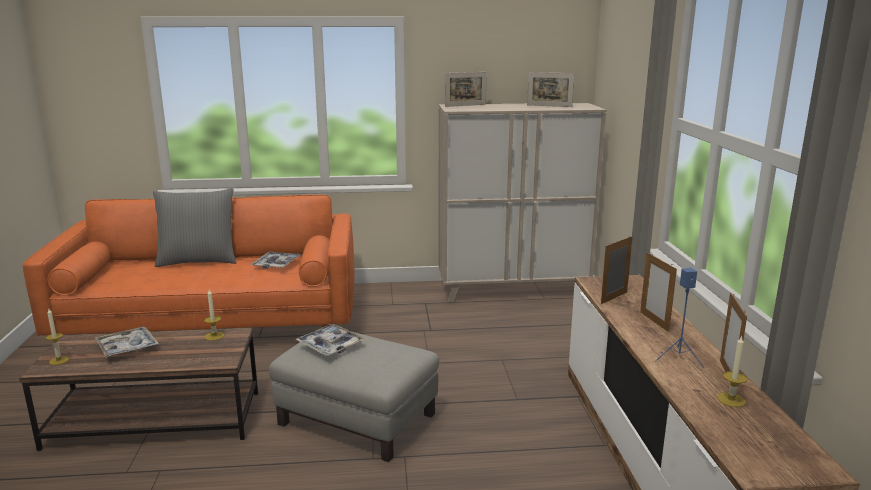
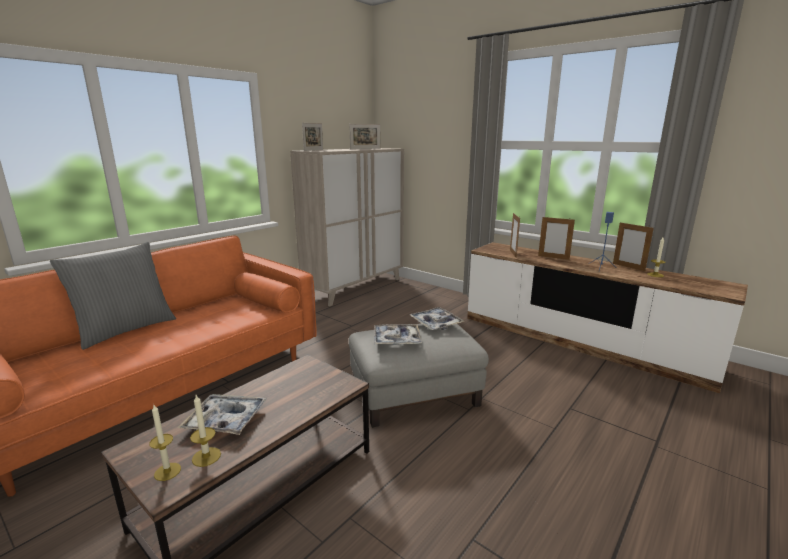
camera: 45 degrees left, 0 degrees up
candle [204,290,224,341] -> candle moved to [190,395,221,467]
tray [251,252,301,269] -> tray moved to [410,307,464,330]

